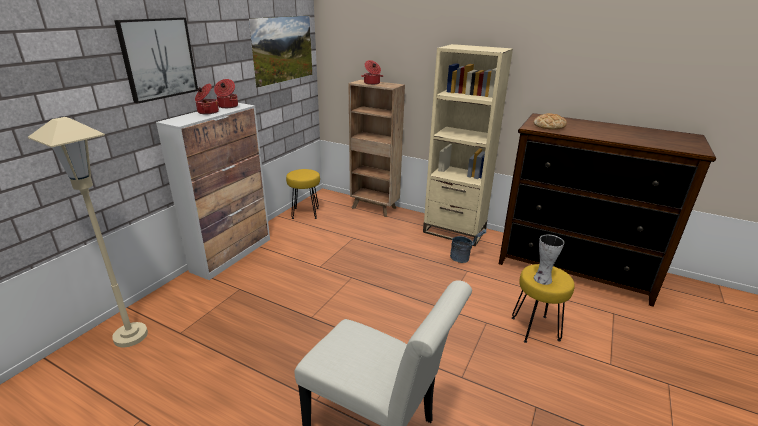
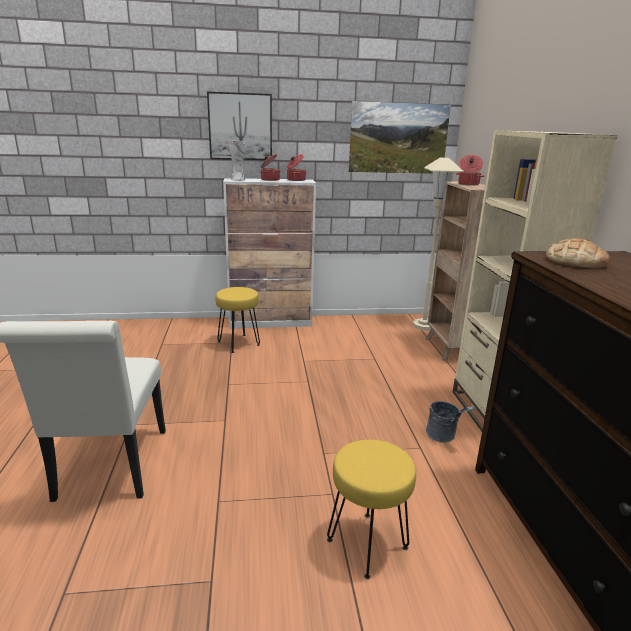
camera: 55 degrees right, 5 degrees down
beige floor lamp [28,117,148,347] -> beige floor lamp moved to [413,158,463,331]
yellow stool [286,169,320,219] -> yellow stool moved to [215,287,260,353]
vase [534,234,564,285] -> vase moved to [228,141,246,181]

